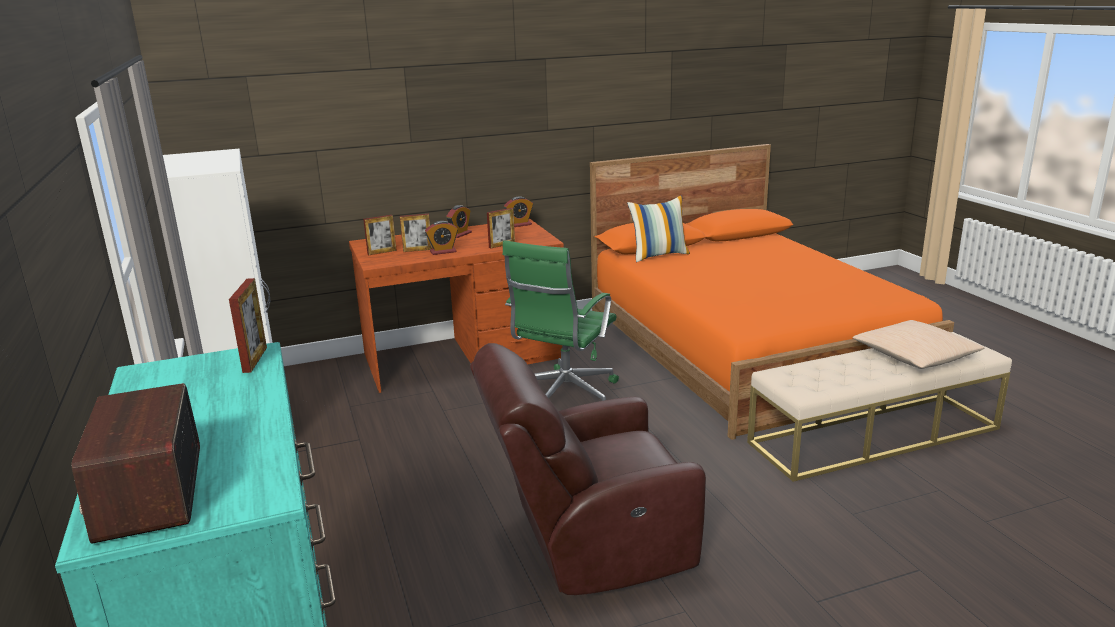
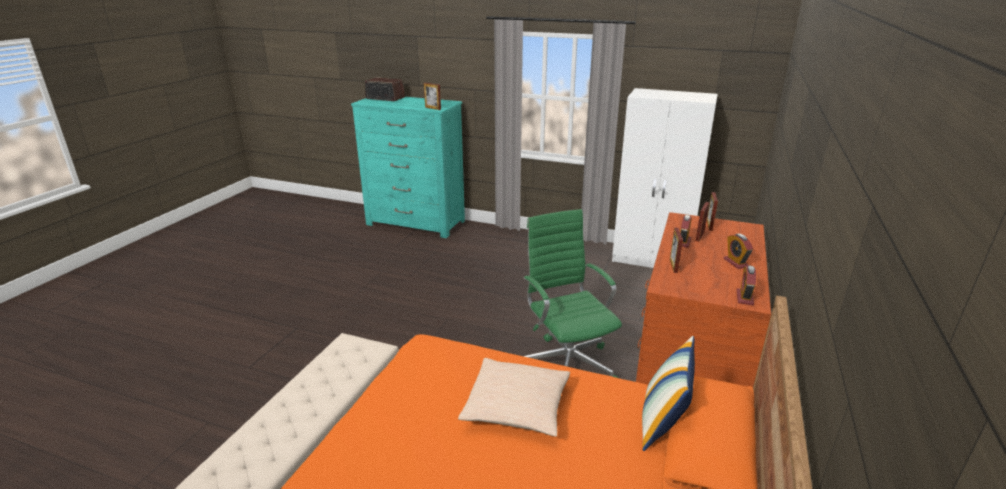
camera: 130 degrees right, 5 degrees up
brown armchair [470,343,706,595] -> none
beige pillow [852,320,984,368] -> beige pillow moved to [458,358,570,437]

